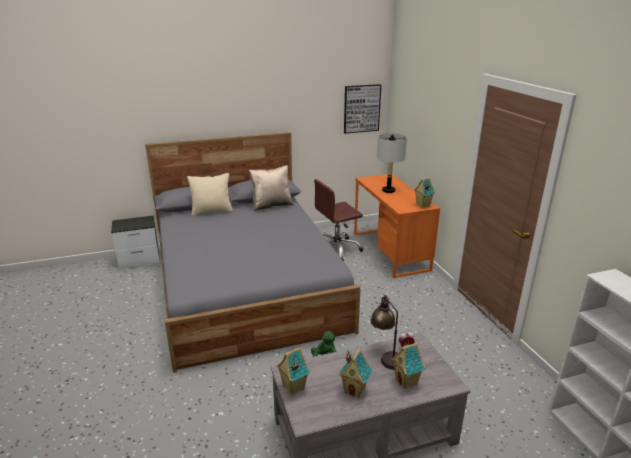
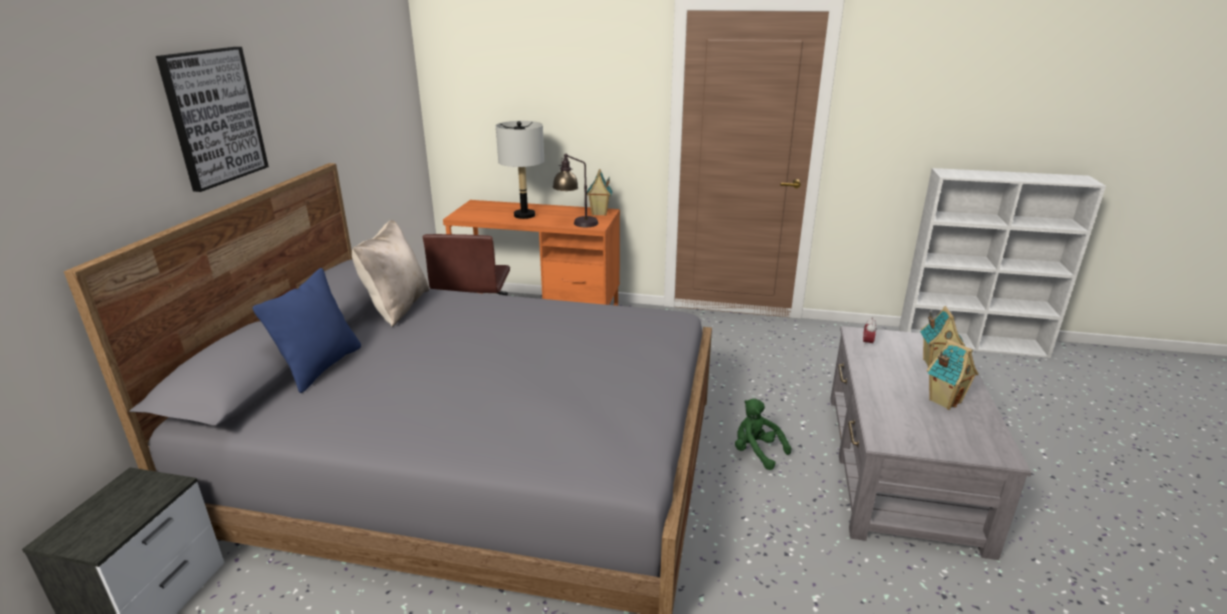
camera: 60 degrees left, 0 degrees up
beige pillow [187,173,233,216] -> blue pillow [253,268,361,393]
toy house [277,347,311,395] -> none
picture [344,84,381,134] -> picture moved to [156,47,269,192]
table lamp [370,295,398,370] -> table lamp moved to [553,154,599,227]

